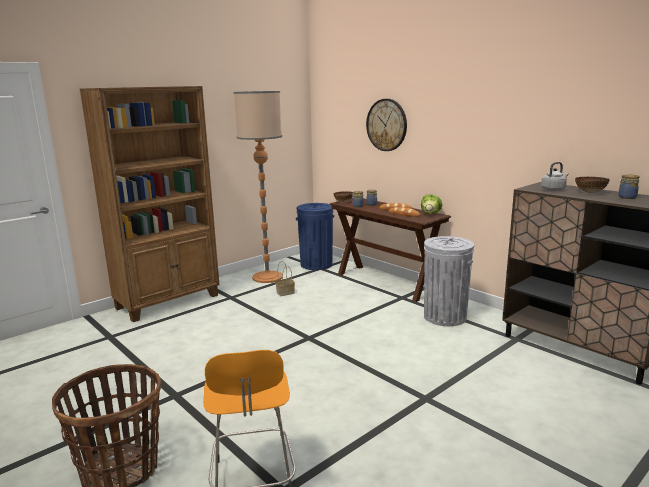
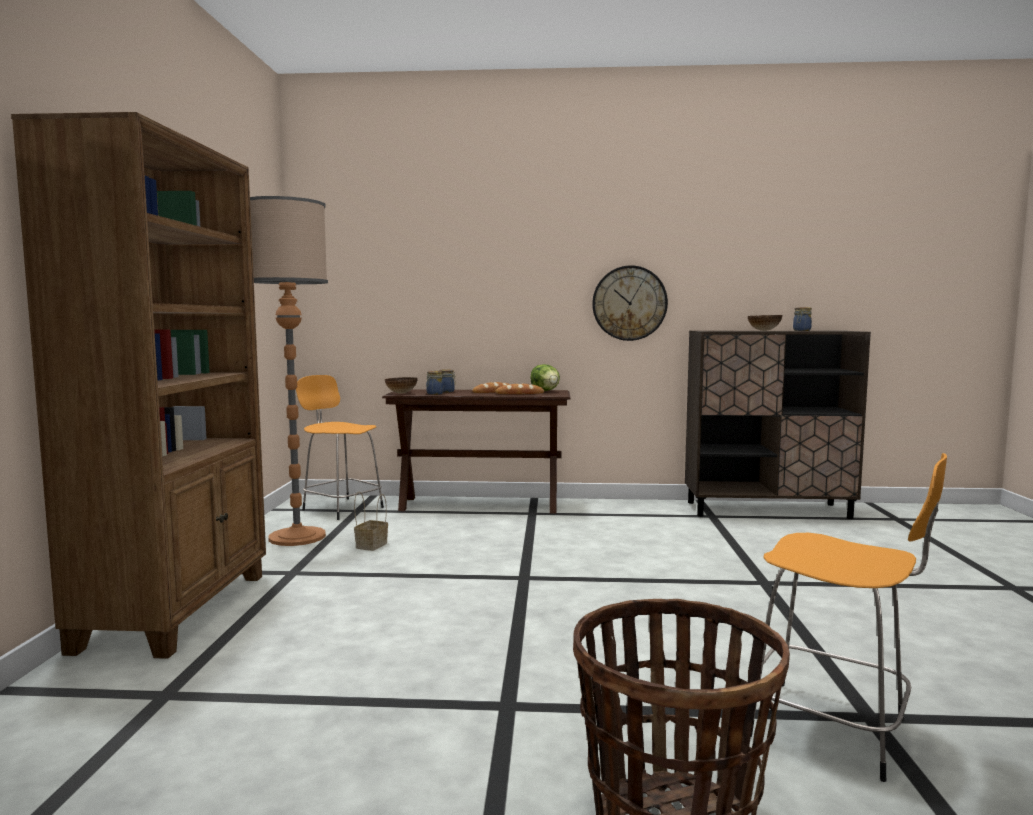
camera: 45 degrees left, 10 degrees down
blue trash can [296,203,334,270] -> orange stool [296,375,384,520]
wall clock [366,99,407,151] -> wall clock moved to [592,265,668,341]
grey trash can [424,236,474,326] -> none
grey kettle [541,162,569,191] -> none

